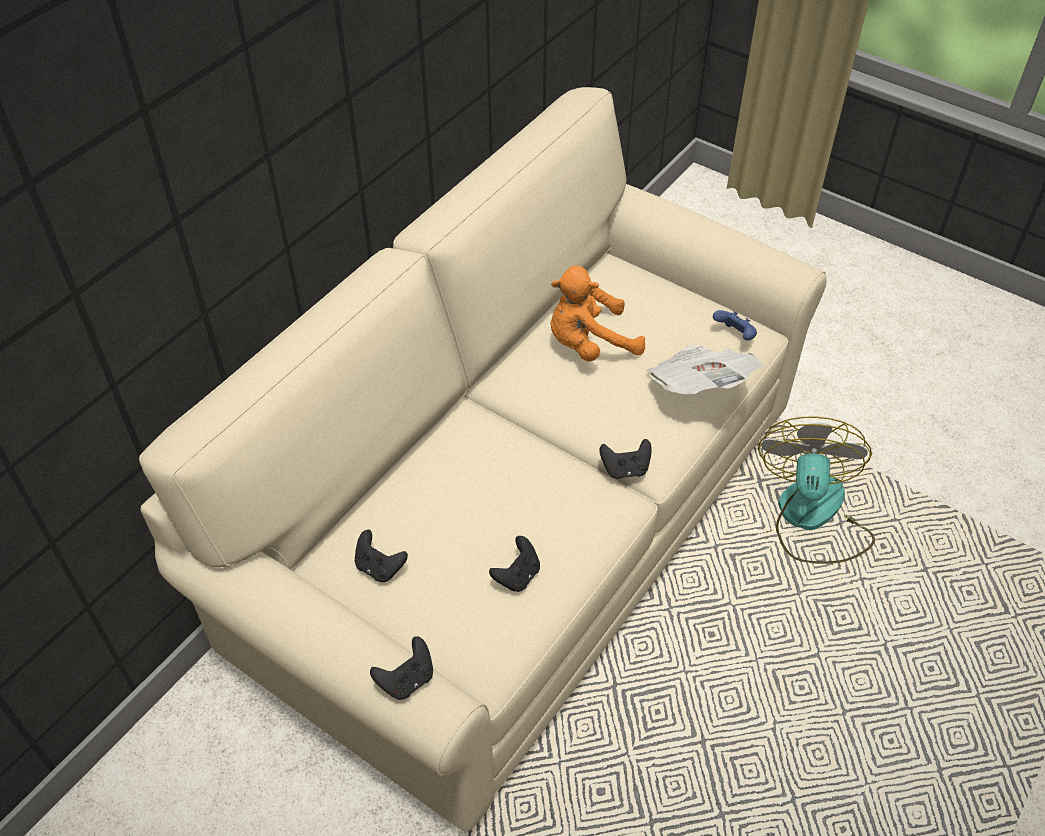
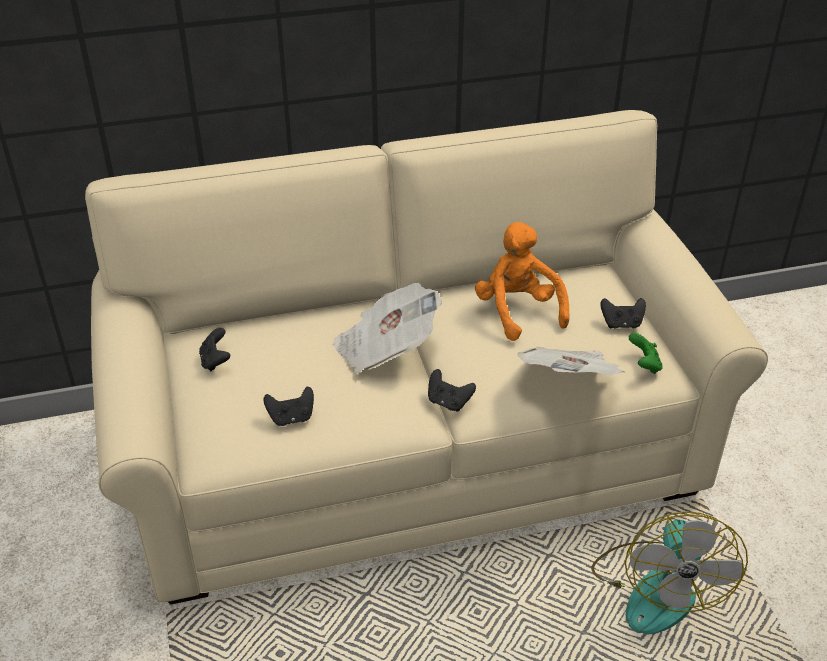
camera: 40 degrees right, 10 degrees down
black game controller [370,636,433,700] -> black game controller moved to [600,298,646,329]
orange plush toy [550,265,645,362] -> orange plush toy turned 45 degrees clockwise [475,222,570,341]
blue game controller [713,310,757,340] -> green game controller [629,333,663,374]
fan [758,416,875,564] -> fan turned 135 degrees clockwise [591,511,748,634]
none -> newspaper [333,283,442,374]

